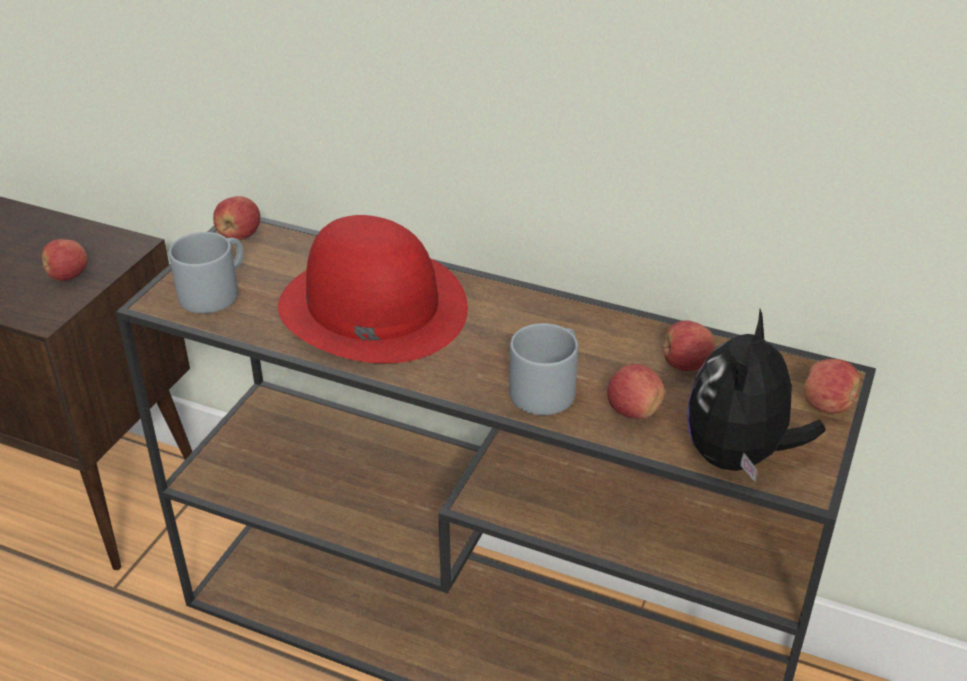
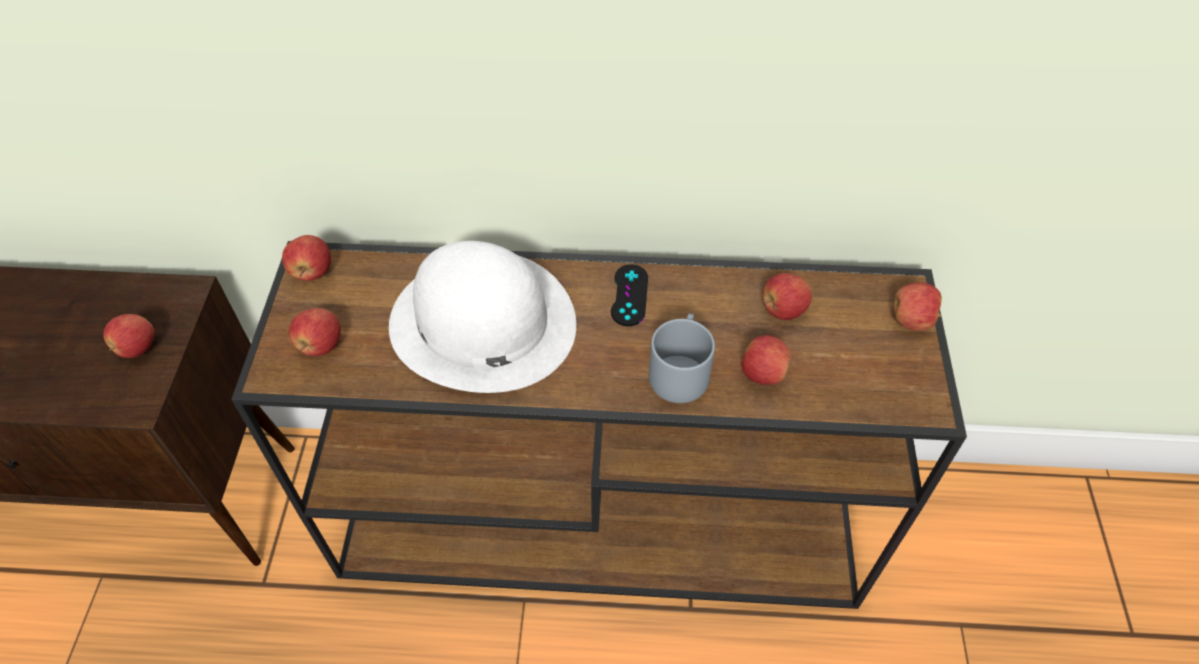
camera: 20 degrees left, 15 degrees up
grey mug [169,232,244,313] -> apple [289,308,341,356]
red hat [278,215,468,364] -> white hat [389,241,576,393]
plush toy [686,309,825,482] -> none
none -> black game controller [611,264,648,326]

